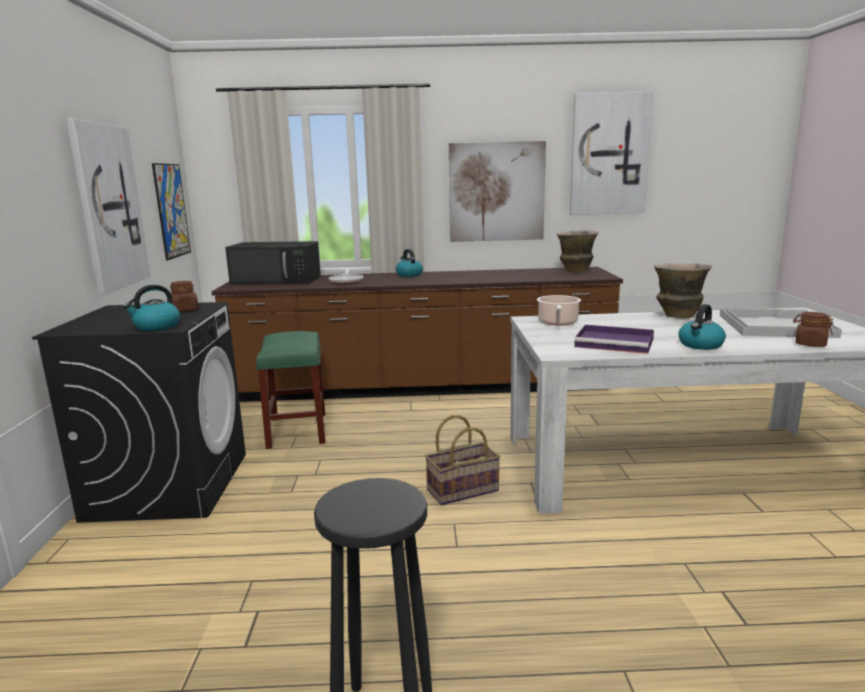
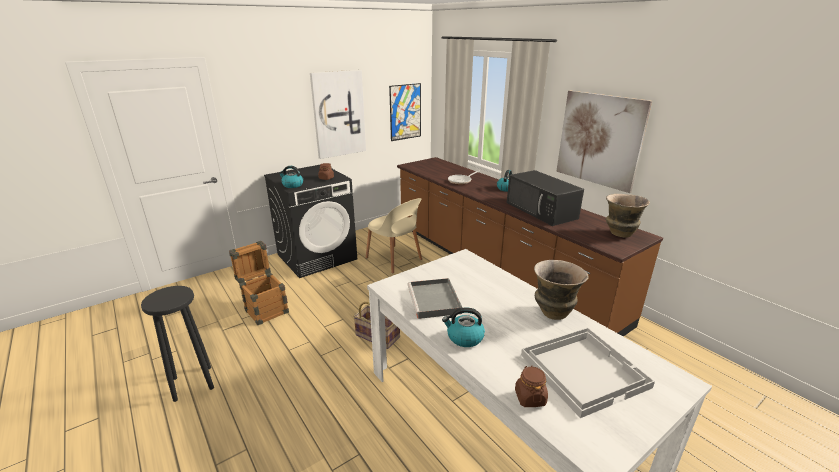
camera: 55 degrees right, 10 degrees up
black microwave [225,241,321,285] -> black microwave moved to [507,170,584,226]
green stool [256,331,325,449] -> beige chair [366,198,422,274]
cooking pot [537,295,581,326] -> none
picture [570,91,653,215] -> none
purple tray [574,325,654,354] -> grey tray [407,278,462,319]
none -> crate [229,241,289,325]

